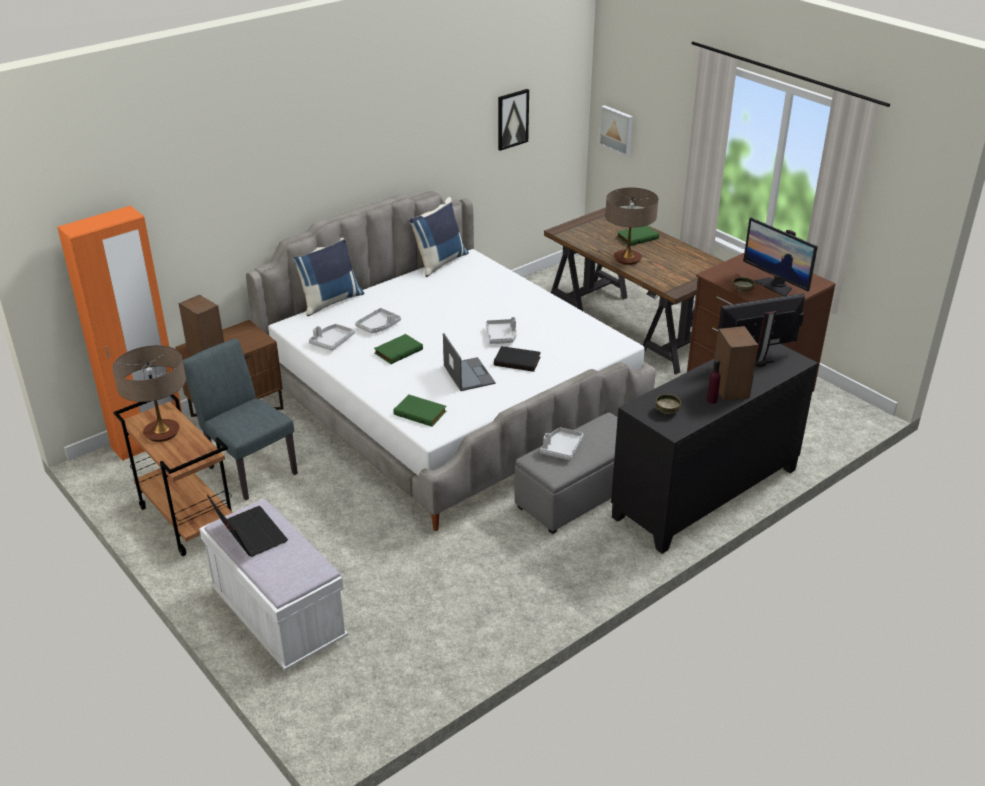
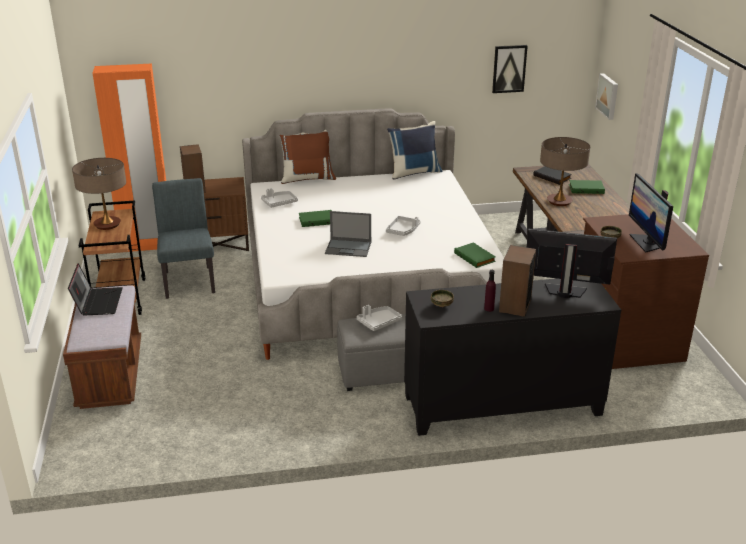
camera: 30 degrees right, 5 degrees down
white bench [199,499,348,671] -> brown bench [63,286,141,409]
blue pillow [294,237,364,316] -> brown pillow [280,130,336,184]
grey tray [355,308,401,333] -> none
green book [393,395,447,427] -> green book moved to [454,242,496,268]
laptop [443,333,496,391] -> laptop turned 90 degrees clockwise [325,211,371,257]
black book [494,346,541,372] -> black book moved to [533,166,572,185]

